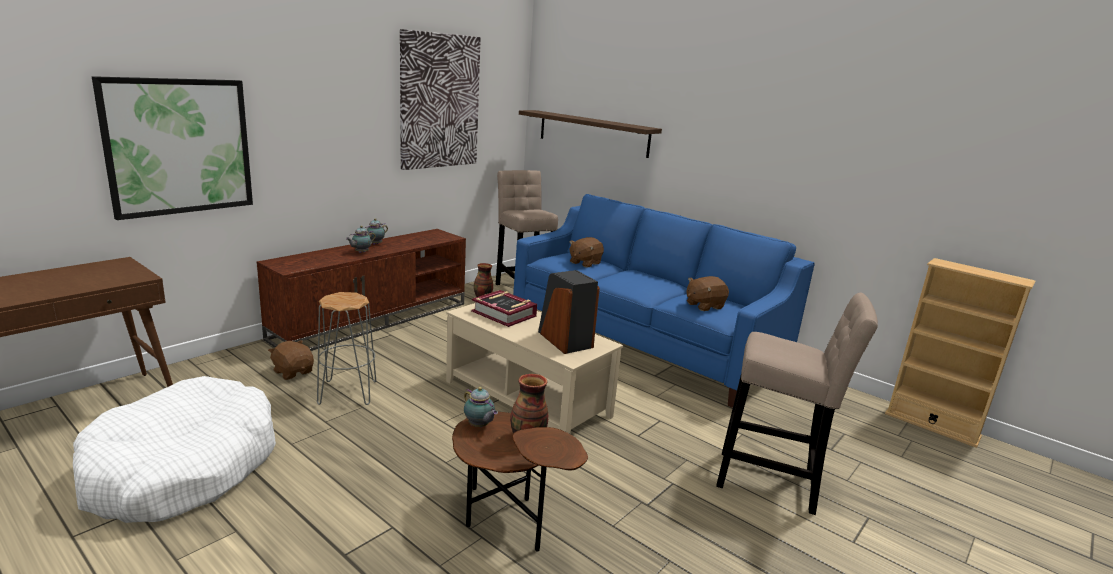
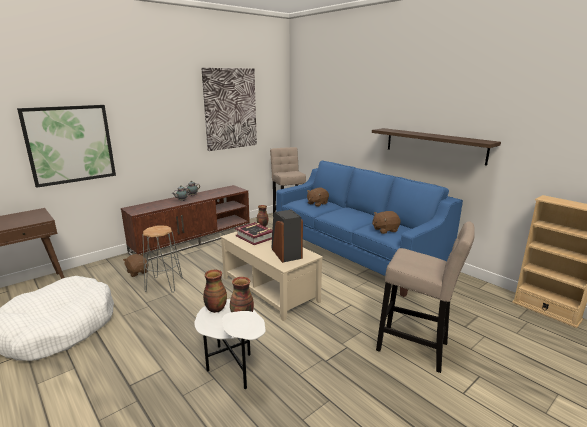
camera: 10 degrees right, 0 degrees up
brown side table [452,412,588,552] -> white side table [194,299,266,389]
teapot [464,387,498,427] -> vase [203,269,227,313]
shelf [519,110,662,158] -> shelf moved to [372,128,501,166]

